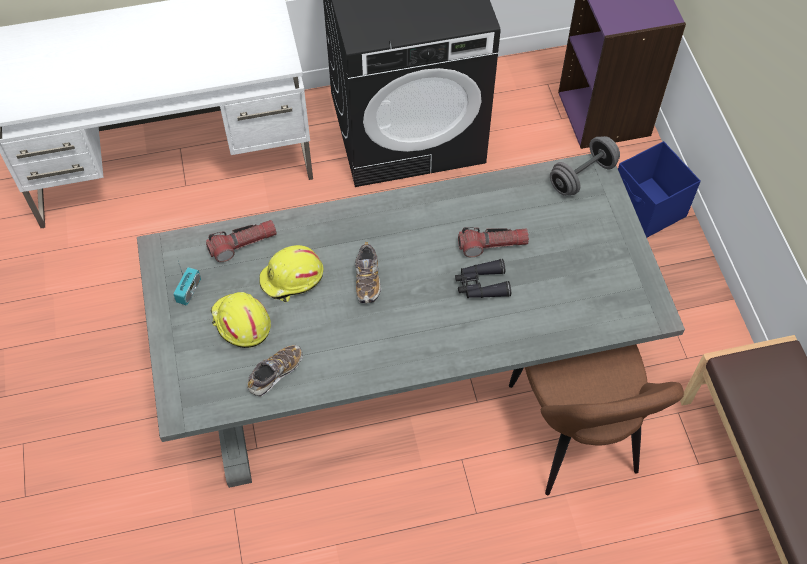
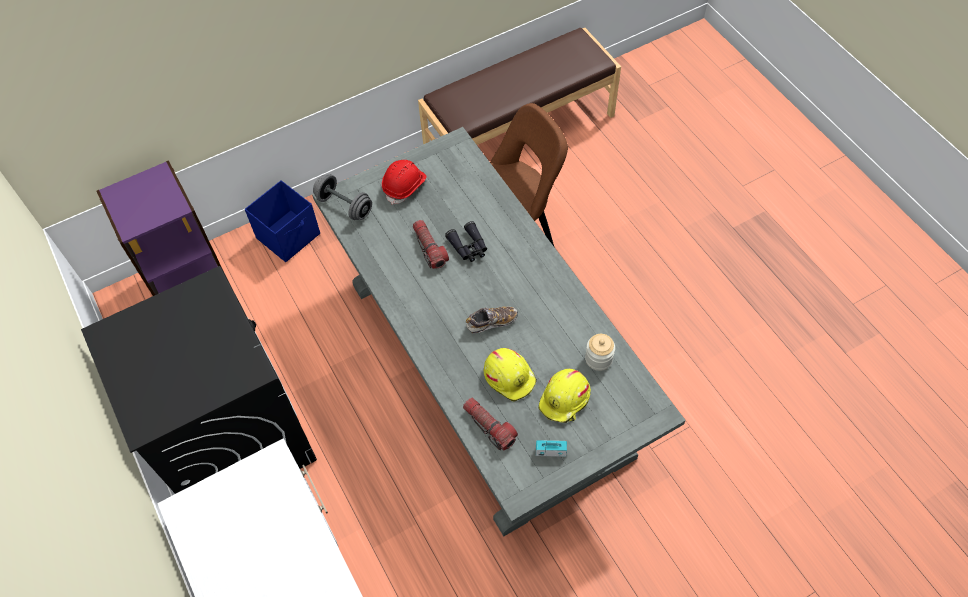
camera: 105 degrees left, 0 degrees up
shoe [247,345,303,397] -> jar [585,334,615,371]
none -> red hard hat [382,160,426,205]

